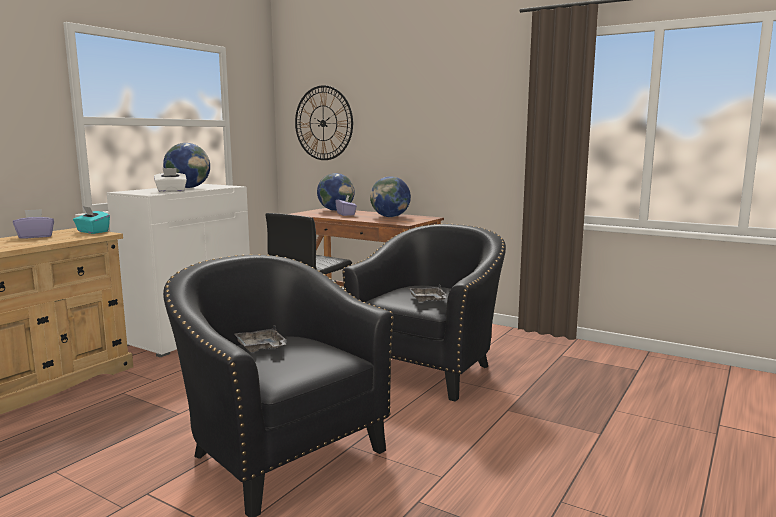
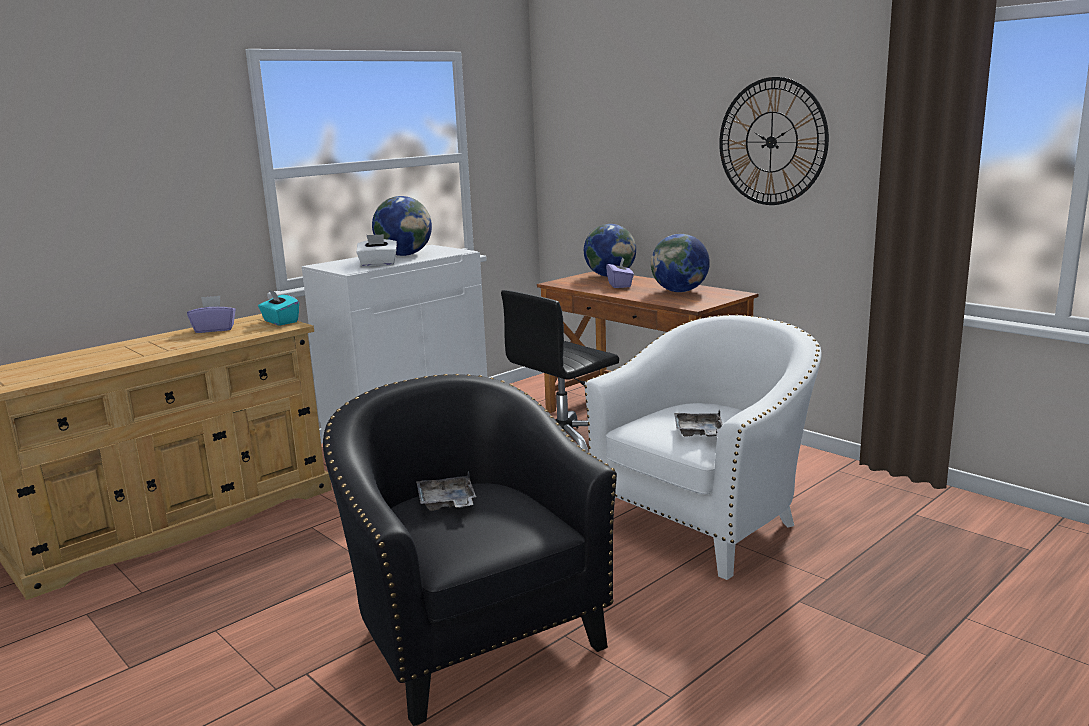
camera: 15 degrees right, 5 degrees up
wall clock [295,85,353,160] -> wall clock moved to [719,77,829,205]
black armchair [342,223,506,402] -> white armchair [584,314,822,580]

